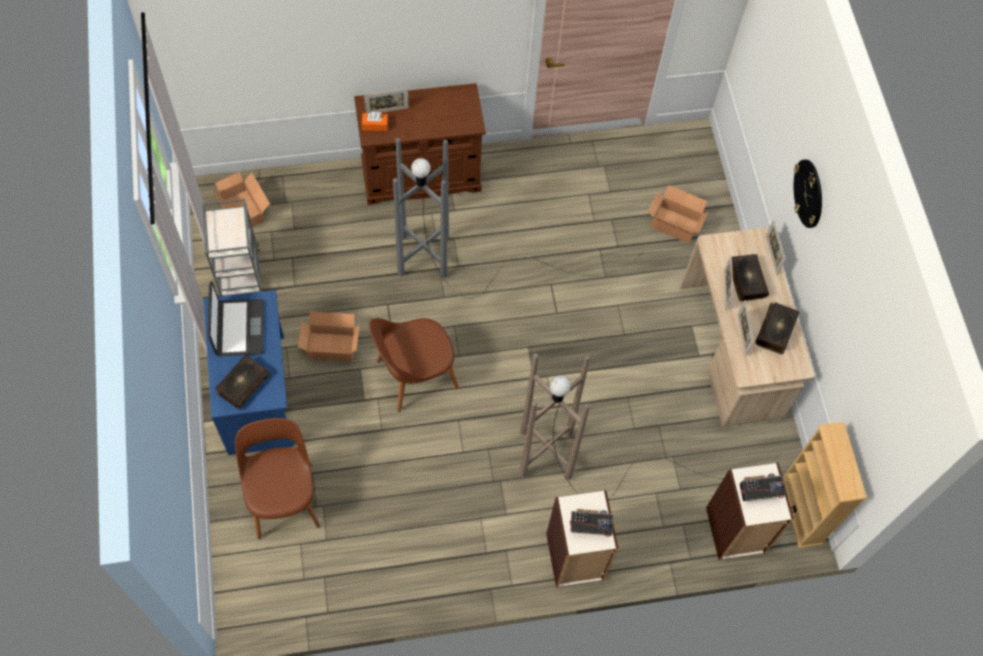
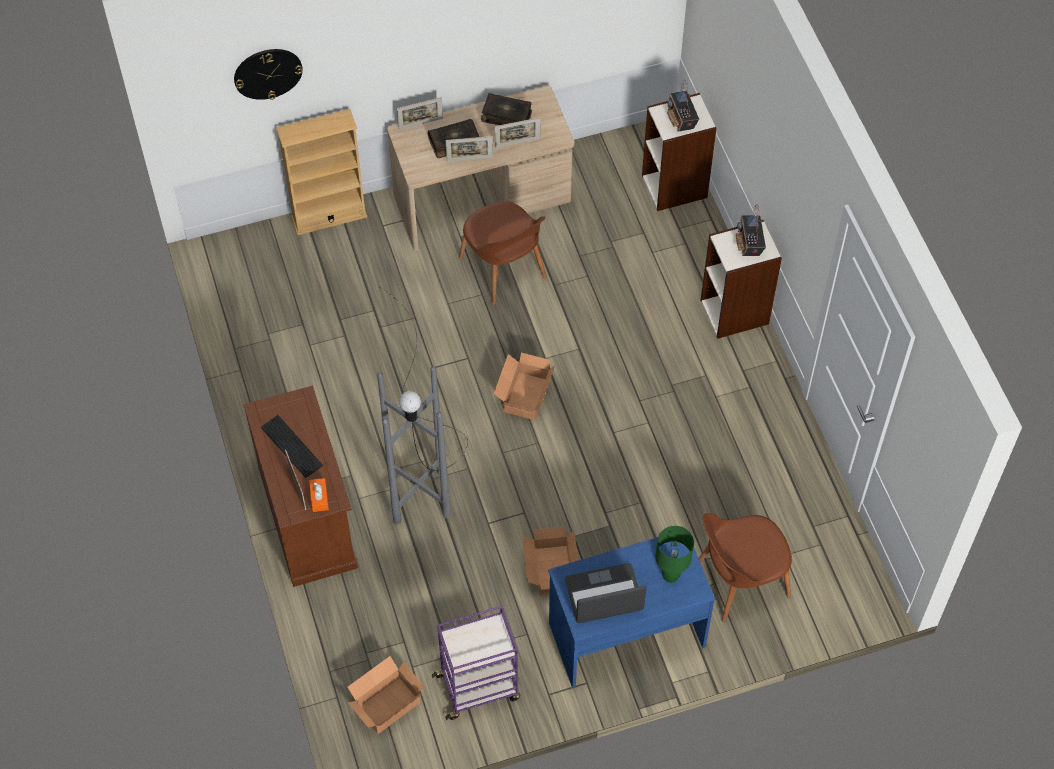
camera: 95 degrees left, 5 degrees down
grey cart [202,199,263,297] -> purple cart [432,605,520,720]
book [215,355,270,409] -> green table lamp [655,526,694,583]
brown chair [369,318,459,412] -> brown chair moved to [459,201,547,305]
brown floor lamp [519,353,780,500] -> none
cardboard box [648,185,708,243] -> cardboard box moved to [494,352,555,420]
beige bookcase [783,422,867,548] -> beige bookcase moved to [276,109,367,236]
wall clock [794,159,822,228] -> wall clock moved to [234,49,303,100]
none -> keyboard [261,415,323,478]

